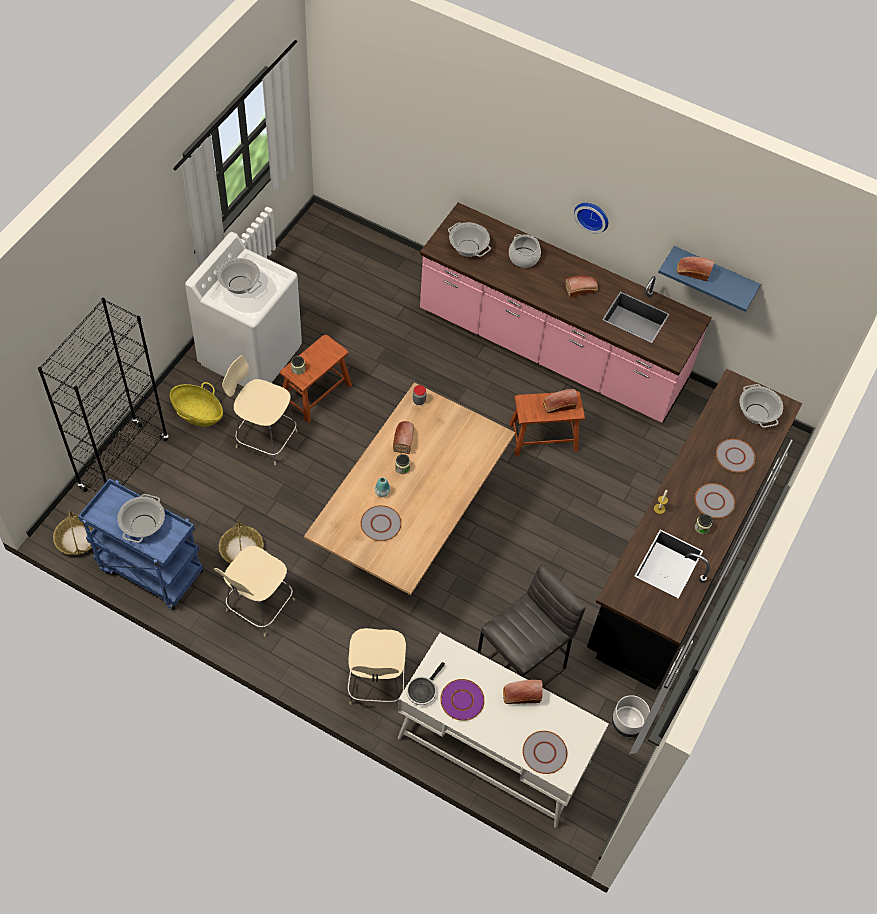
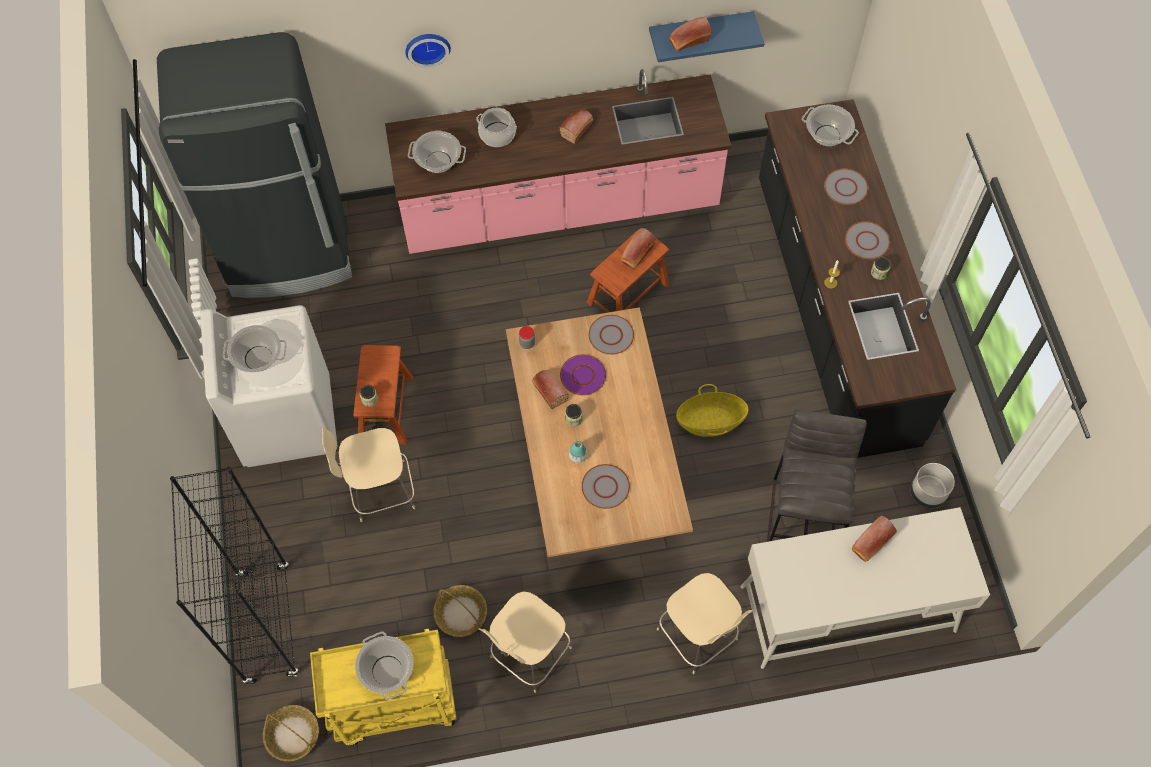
camera: 35 degrees left, 5 degrees up
blue cart [78,479,203,610] -> yellow cart [310,629,457,745]
basket [170,382,223,427] -> basket moved to [676,384,748,437]
beige chair [214,546,295,636] -> beige chair turned 45 degrees clockwise [479,591,572,693]
frying pan [406,662,445,705] -> none
purple plate [440,679,485,721] -> purple plate moved to [560,354,606,395]
grey plate [523,731,567,774] -> grey plate moved to [588,315,634,355]
wall clock [574,203,608,234] -> wall clock moved to [405,34,451,68]
none -> black fridge [157,32,352,298]

